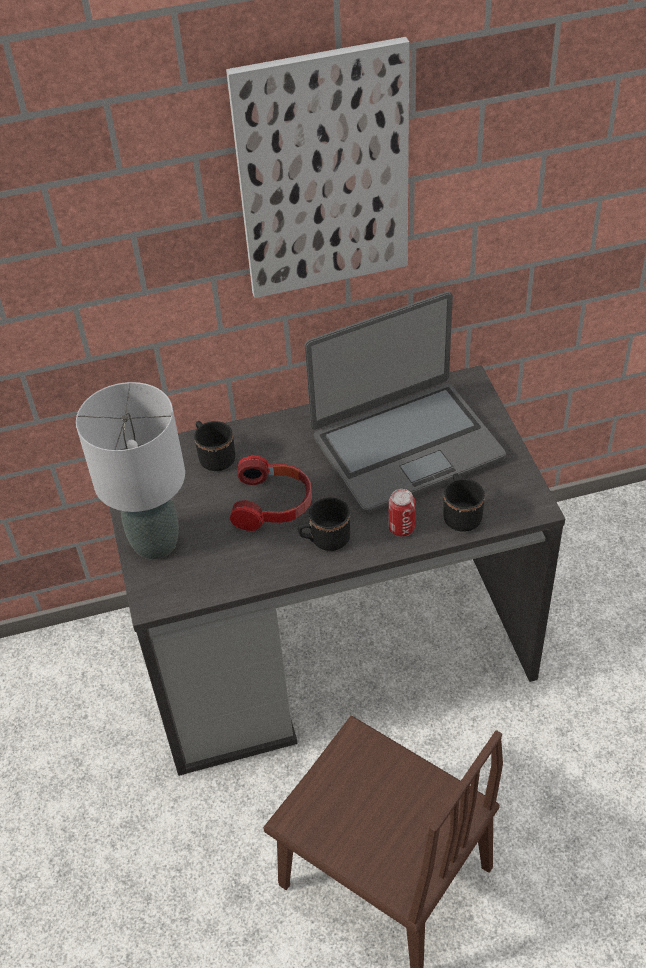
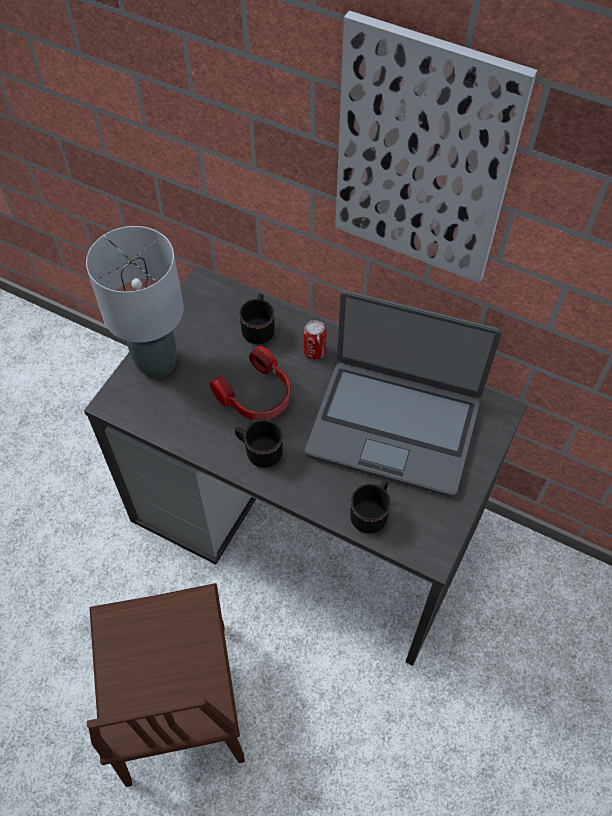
camera: 40 degrees right, 10 degrees up
can [389,489,415,537] -> can moved to [303,320,326,360]

